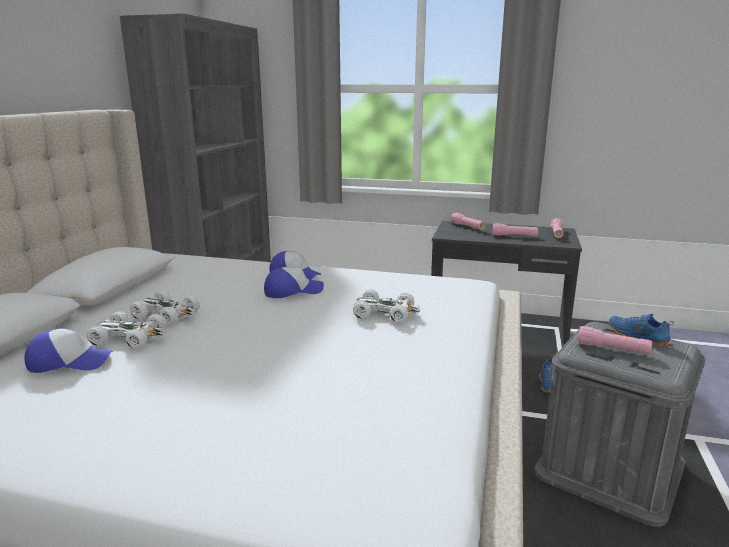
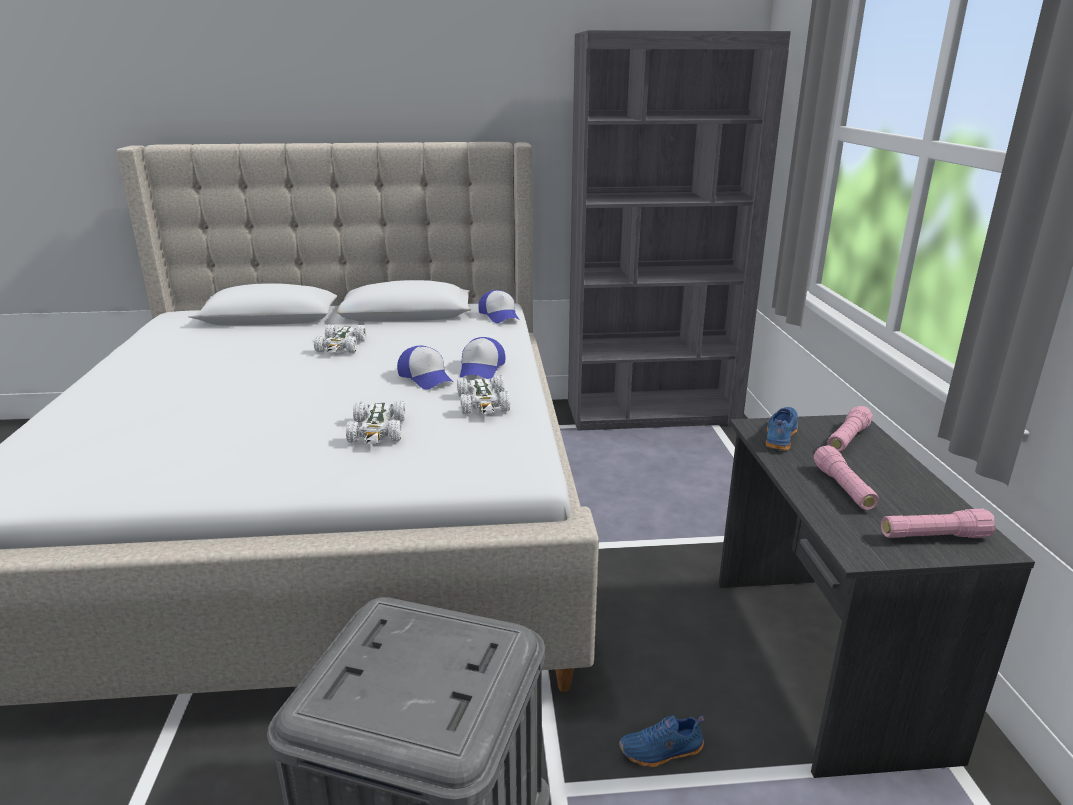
camera: 70 degrees right, 5 degrees up
cap [24,329,112,373] -> cap moved to [478,290,519,323]
white toy car [87,311,167,349] -> white toy car moved to [457,375,510,414]
pink flashlight [577,326,653,355] -> none
blue shoe [609,314,674,346] -> blue shoe moved to [766,407,798,451]

